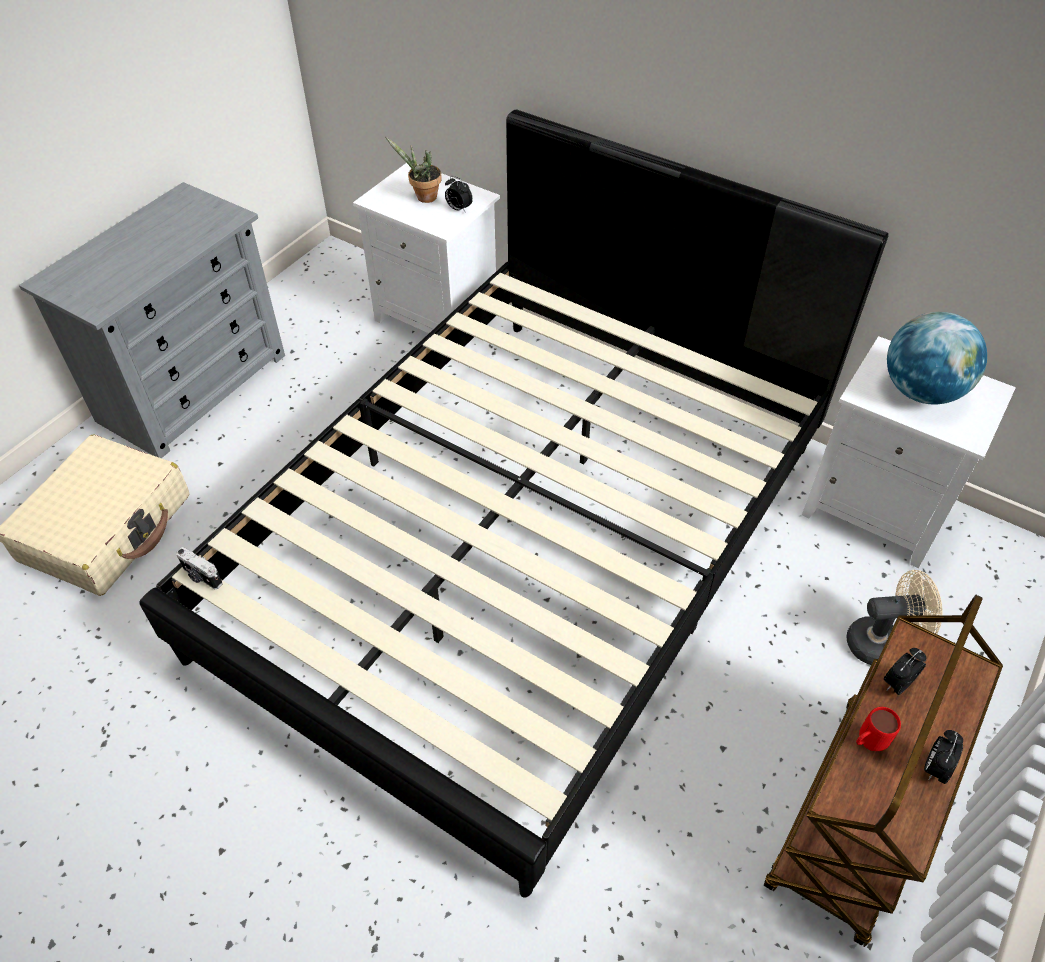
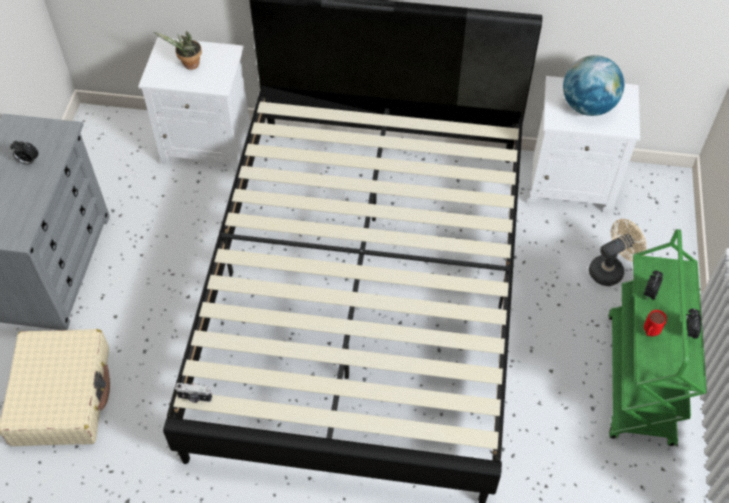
camera: 25 degrees left, 5 degrees up
alarm clock [445,176,473,213] -> alarm clock moved to [10,141,39,164]
brown cart [764,595,1003,947] -> green cart [608,229,707,446]

